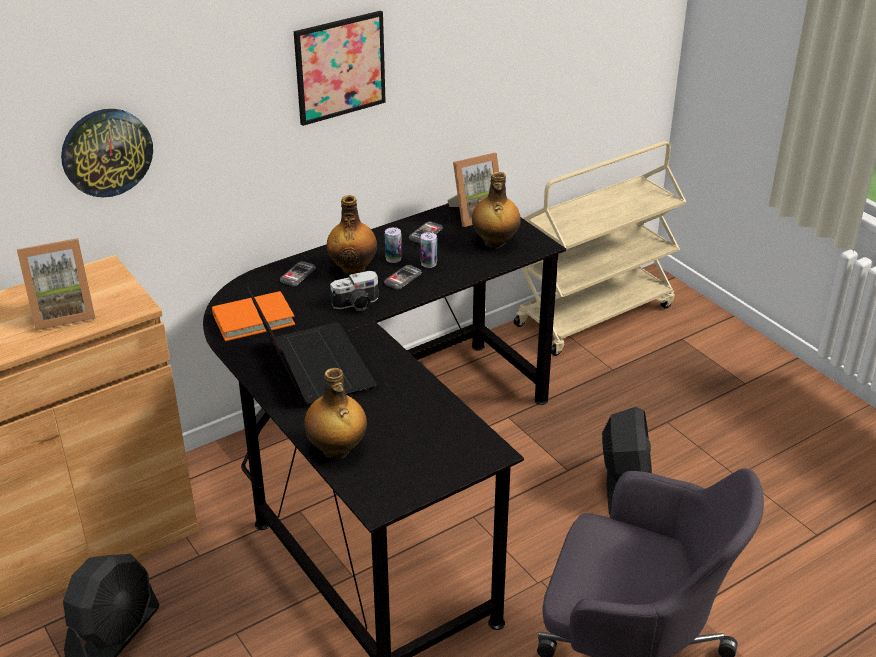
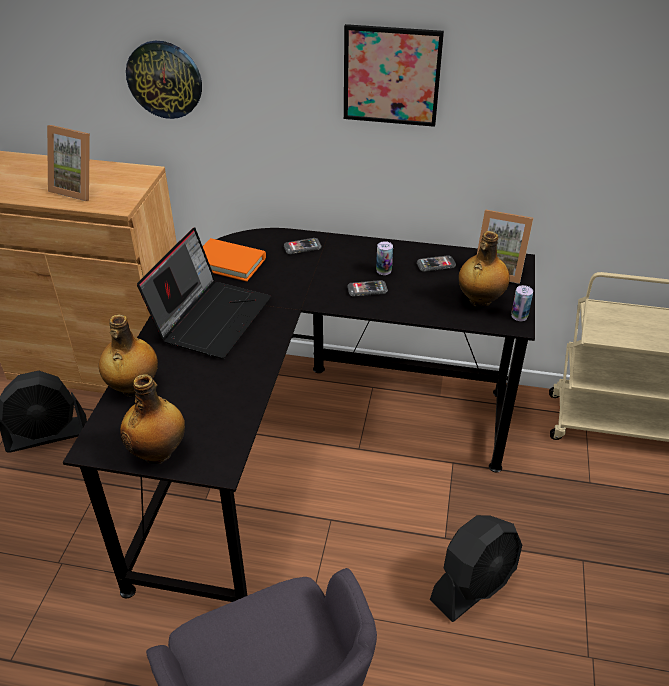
camera: 45 degrees right, 5 degrees up
bottle [327,195,377,275] -> bottle moved to [120,374,185,464]
camera [330,271,378,311] -> none
can [420,232,437,268] -> can moved to [511,285,533,321]

